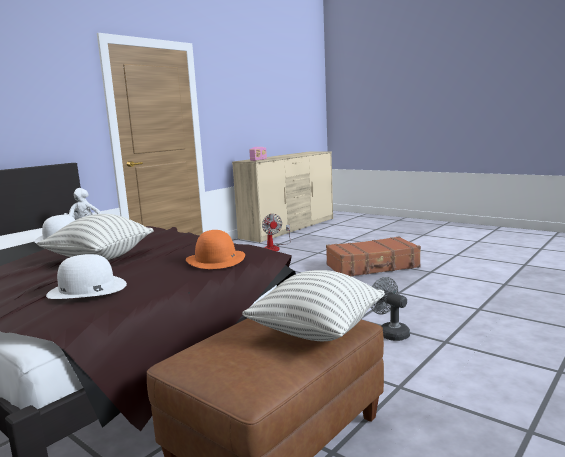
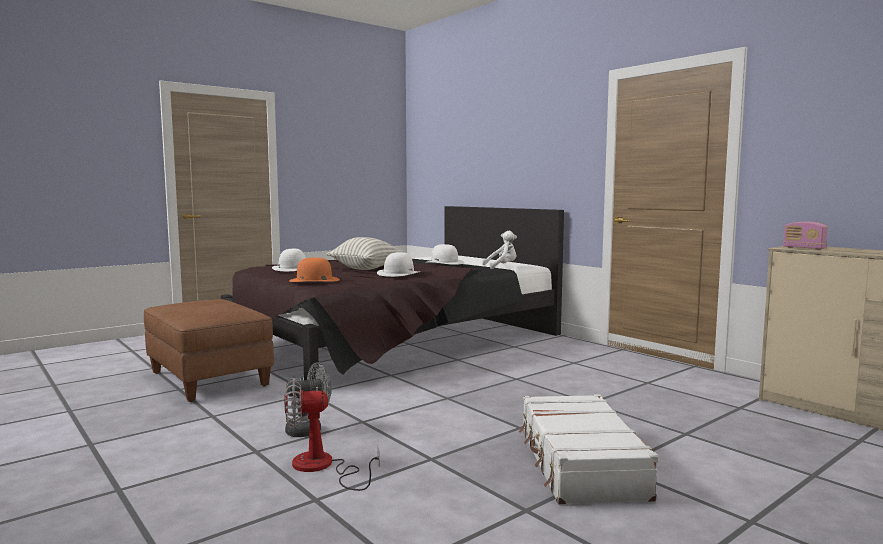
camera: 100 degrees right, 5 degrees down
pillow [242,270,385,341] -> none
fan [262,214,291,251] -> fan moved to [285,378,379,491]
brown suitcase [326,237,421,277] -> white suitcase [519,394,659,504]
none -> white hat [377,252,419,277]

